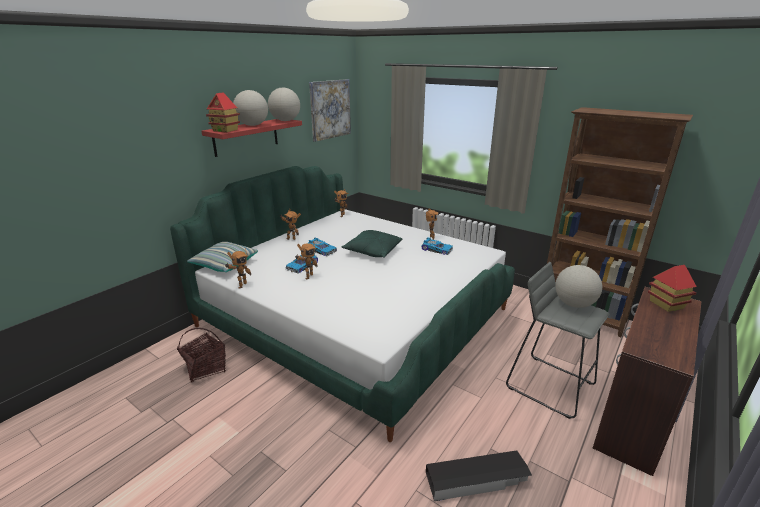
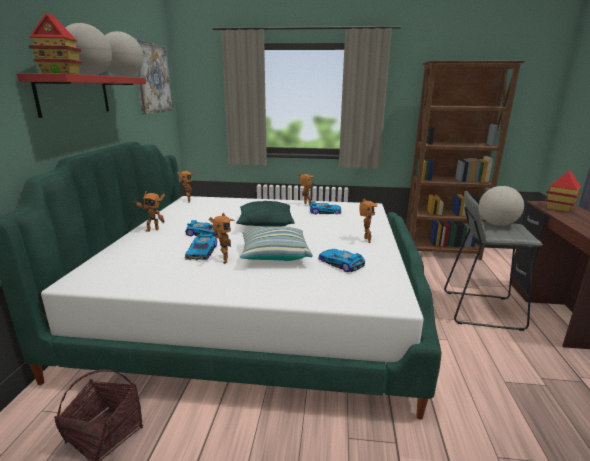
camera: 30 degrees left, 5 degrees down
pillow [187,242,258,272] -> pillow moved to [240,226,313,261]
toy robot [225,248,251,289] -> toy robot moved to [359,199,377,243]
black storage box [426,450,532,501] -> none
none -> toy car [318,249,365,273]

